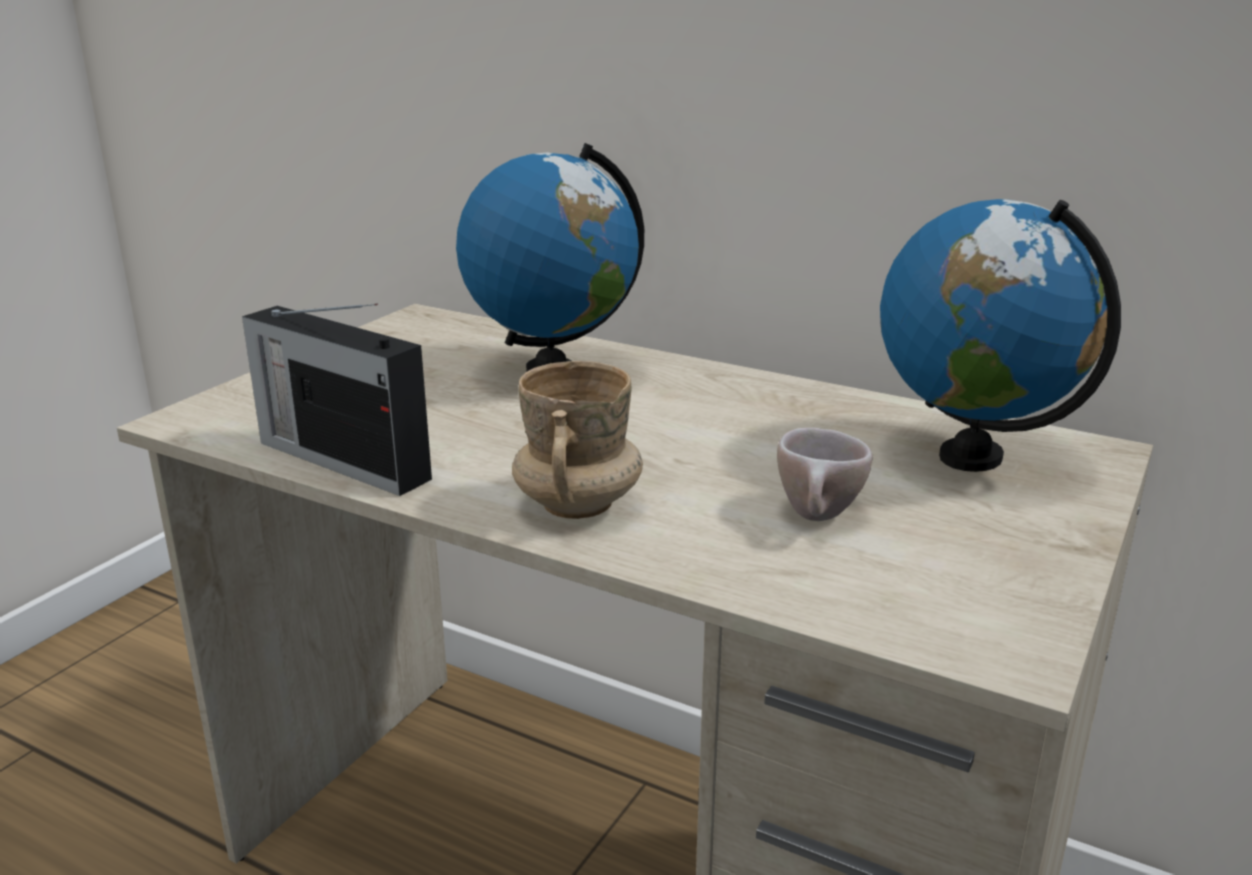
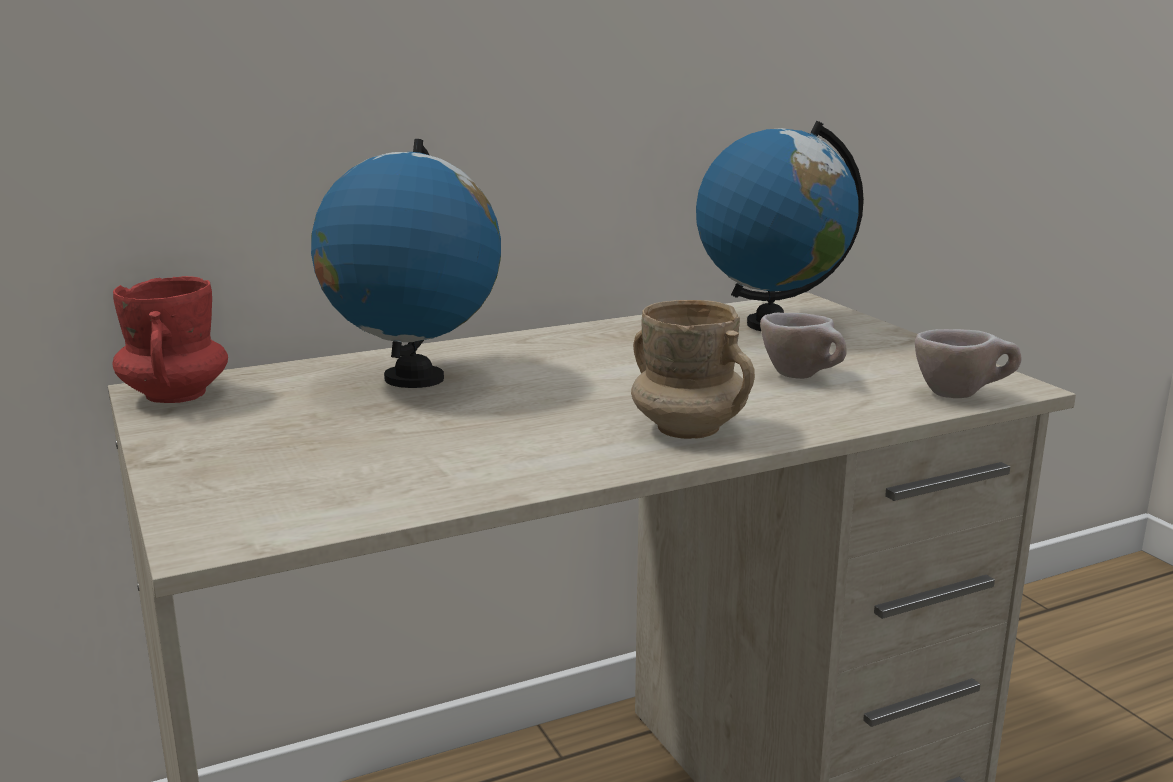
camera: 55 degrees left, 5 degrees down
radio [242,304,432,496] -> none
none -> red mug [112,276,228,403]
none -> beige cup [915,329,1022,398]

